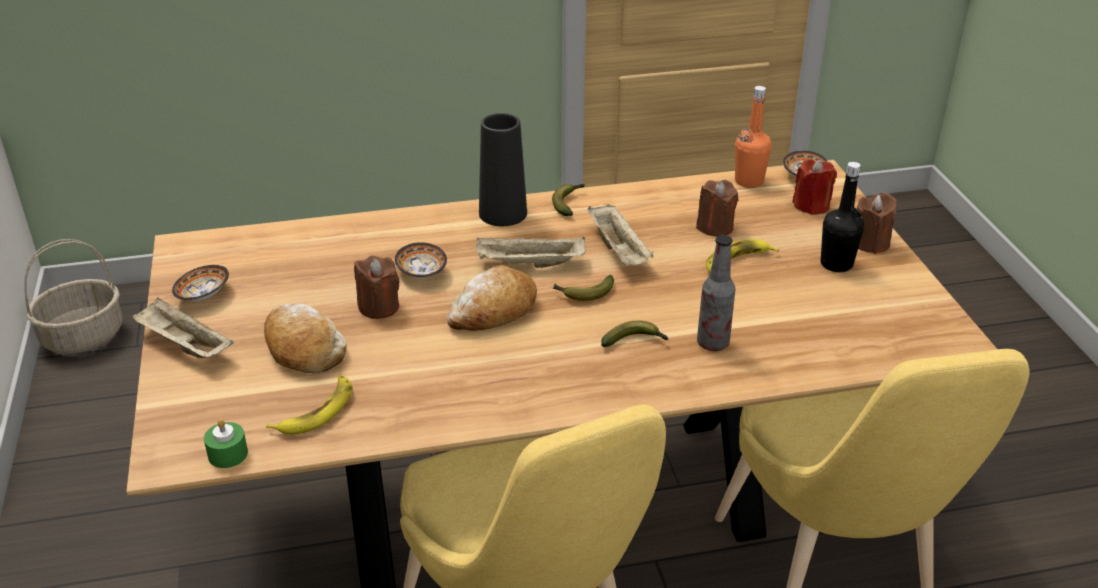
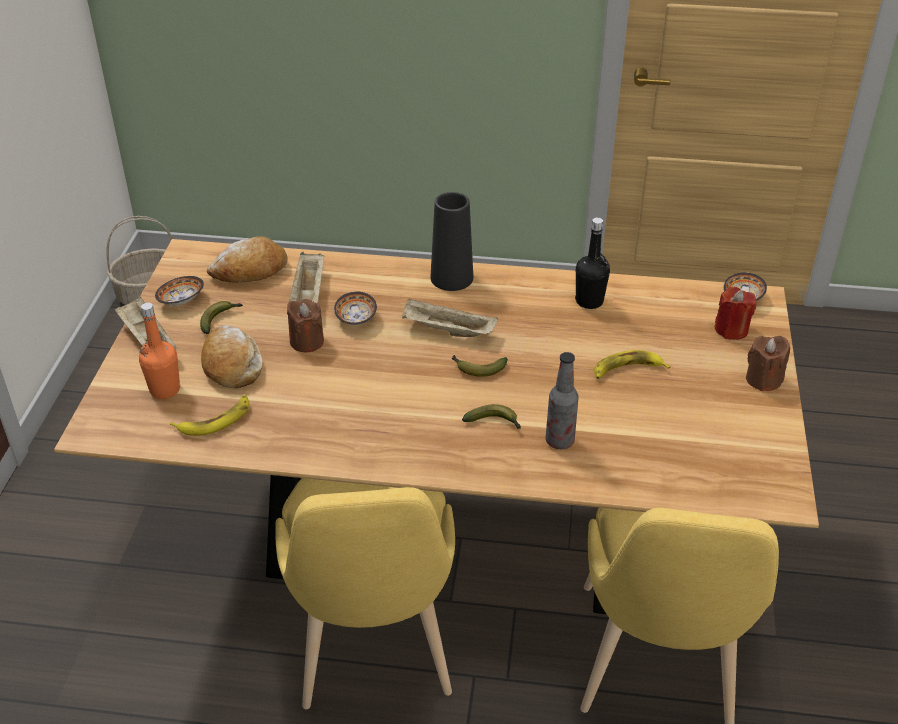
camera: 20 degrees right, 5 degrees up
green candle [204,419,248,468] -> none
bread [447,265,537,331] -> bread moved to [207,237,288,283]
banana [552,184,585,216] -> banana moved to [200,301,243,334]
beige tray [588,204,653,265] -> beige tray moved to [289,252,324,303]
brown candle [696,180,738,237] -> none
orange bottle [735,86,772,188] -> orange bottle moved to [139,303,180,399]
black bottle [821,162,864,272] -> black bottle moved to [575,218,610,309]

